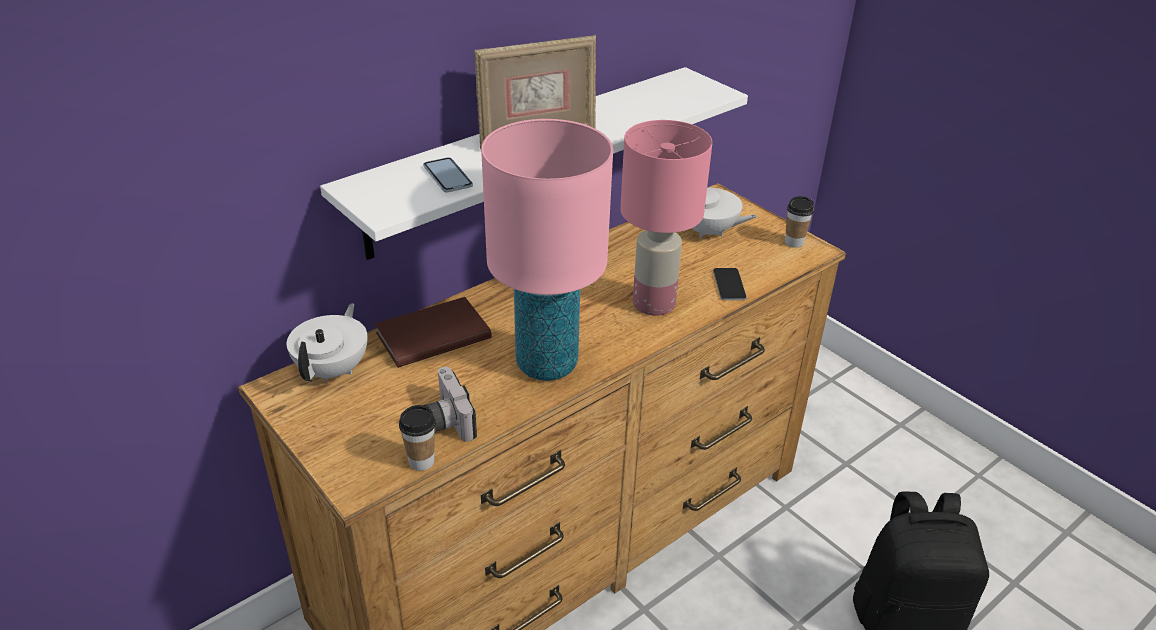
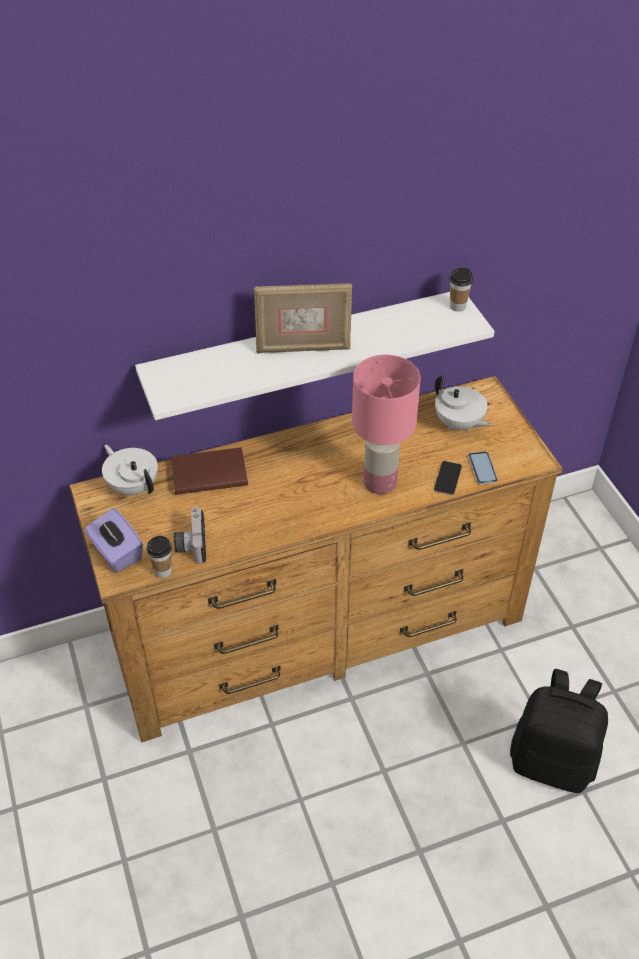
camera: 20 degrees right, 10 degrees up
white teapot [287,303,367,382] -> white teapot turned 75 degrees counterclockwise [102,444,158,495]
phone [423,157,473,193] -> phone moved to [468,451,498,485]
pink table lamp [481,119,613,381] -> none
cup [785,196,814,248] -> cup moved to [450,268,473,312]
none -> purple tissue box [85,508,143,572]

